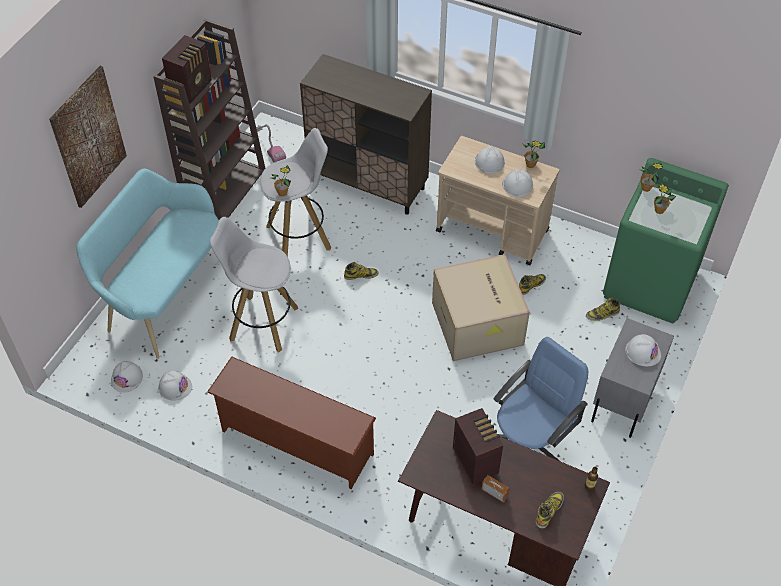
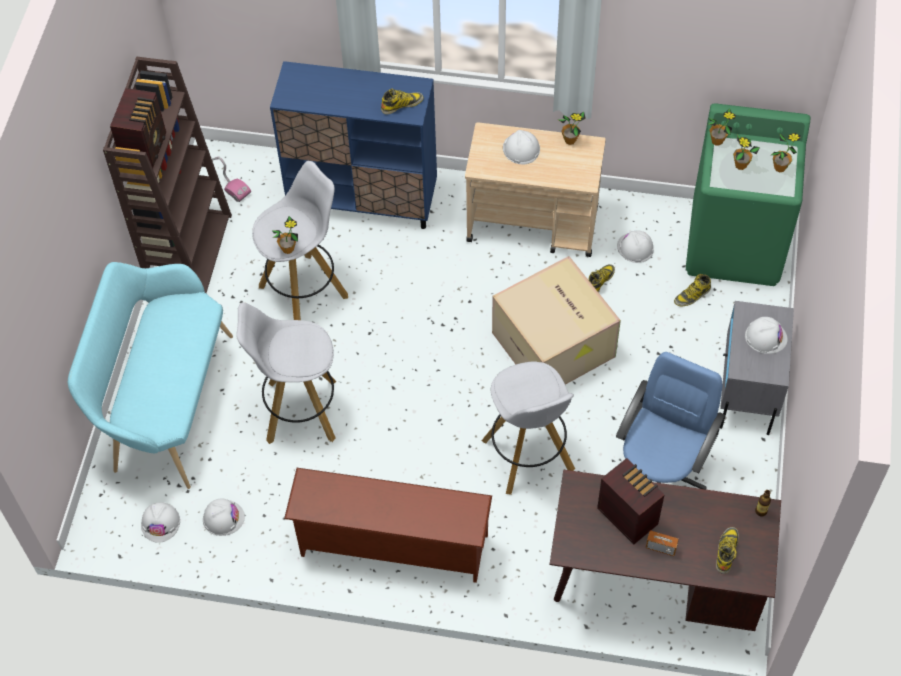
camera: 15 degrees left, 5 degrees up
picture [49,66,127,208] -> none
brown cabinet [300,54,432,215] -> blue cabinet [270,61,437,229]
boot [344,262,379,280] -> boot moved to [381,88,424,114]
white hard hat [502,169,533,197] -> white hard hat moved to [617,230,654,263]
none -> white stool [482,362,575,495]
none -> potted plant [771,133,801,172]

